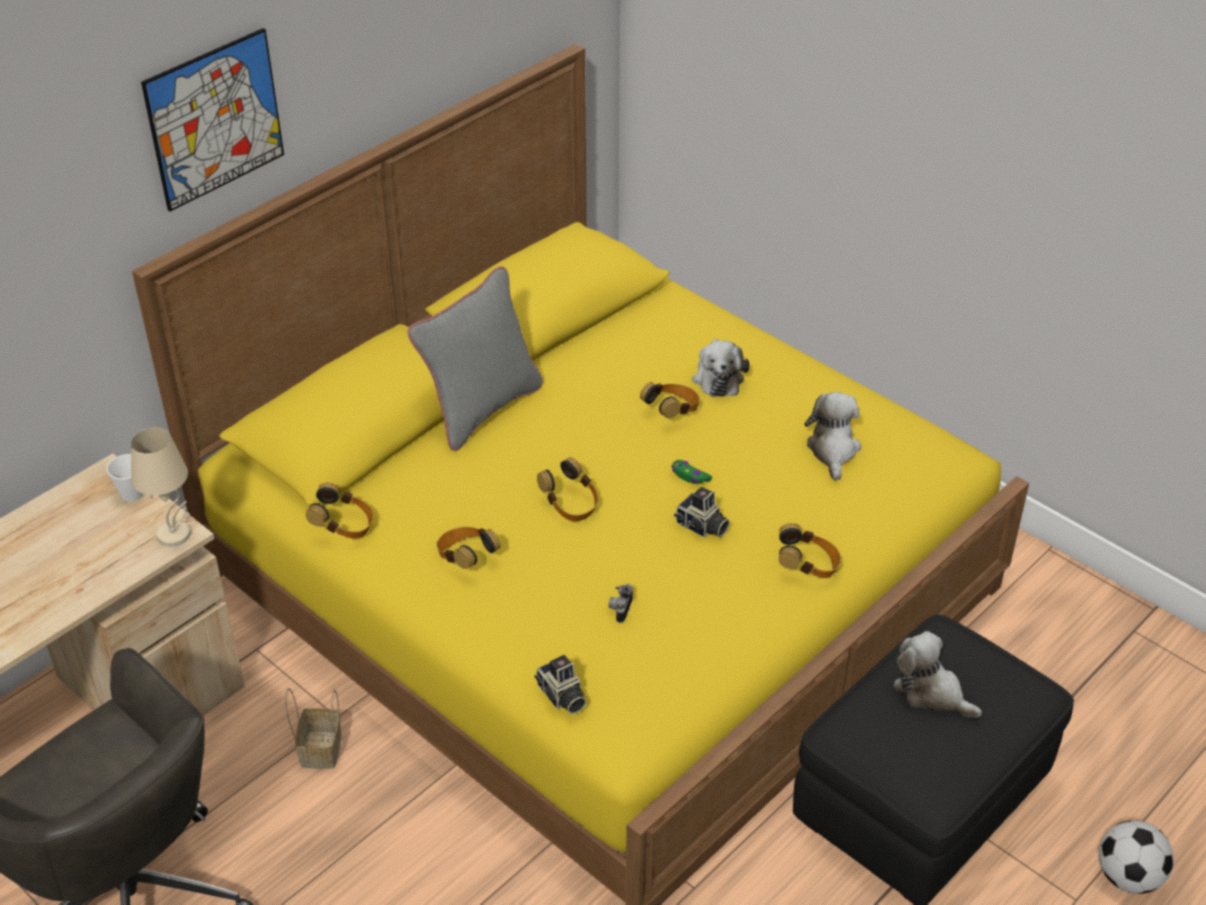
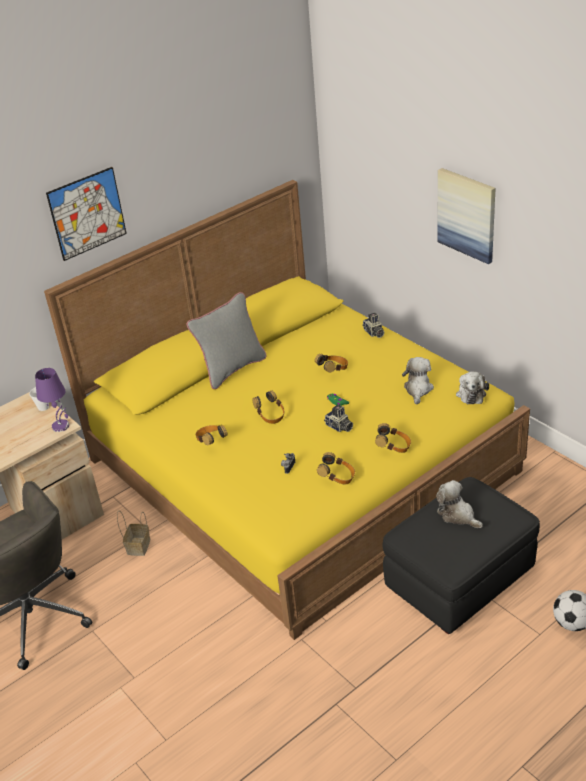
camera: 10 degrees right, 5 degrees down
beige table lamp [131,427,191,547] -> purple table lamp [35,368,69,432]
headphones [306,483,374,539] -> headphones moved to [317,452,355,484]
camera [534,655,587,714] -> camera moved to [362,312,384,338]
plush toy [692,338,750,397] -> plush toy moved to [456,371,489,404]
none -> picture [437,168,495,264]

